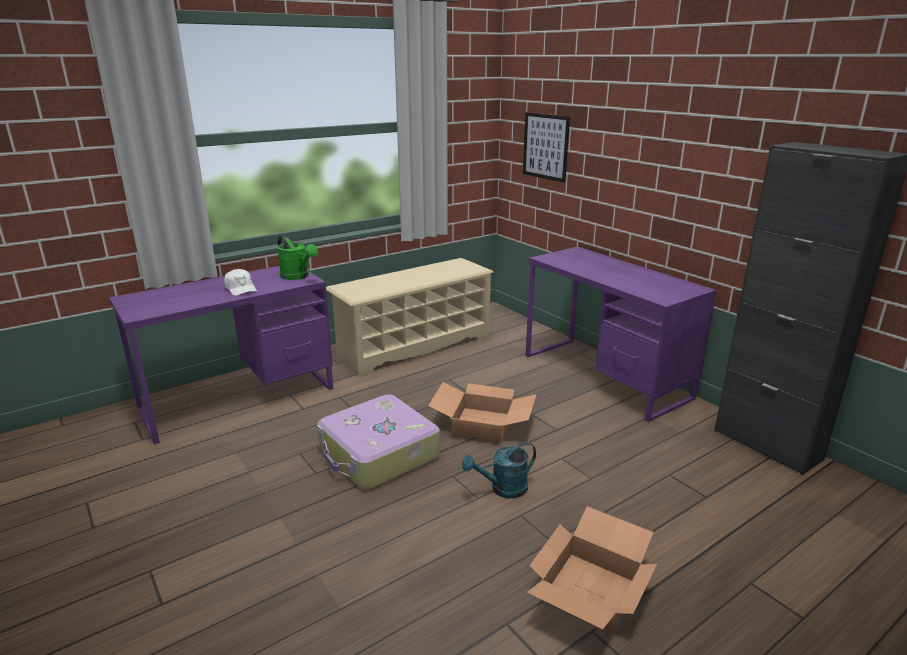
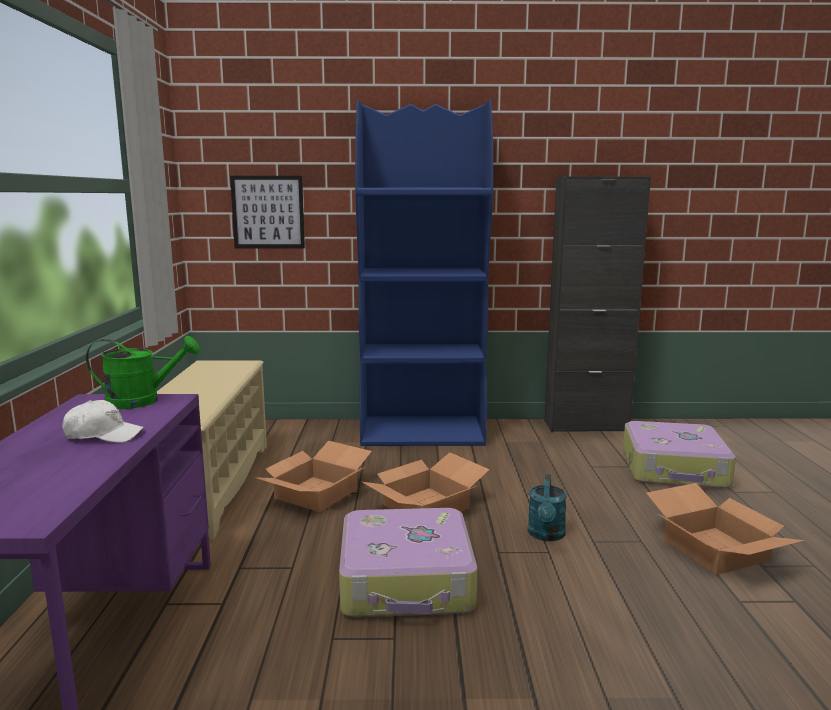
camera: 55 degrees left, 10 degrees down
purple desk [525,247,716,422] -> blue bookcase [355,99,493,446]
none -> cardboard box [253,441,372,512]
none -> suitcase [623,421,736,489]

